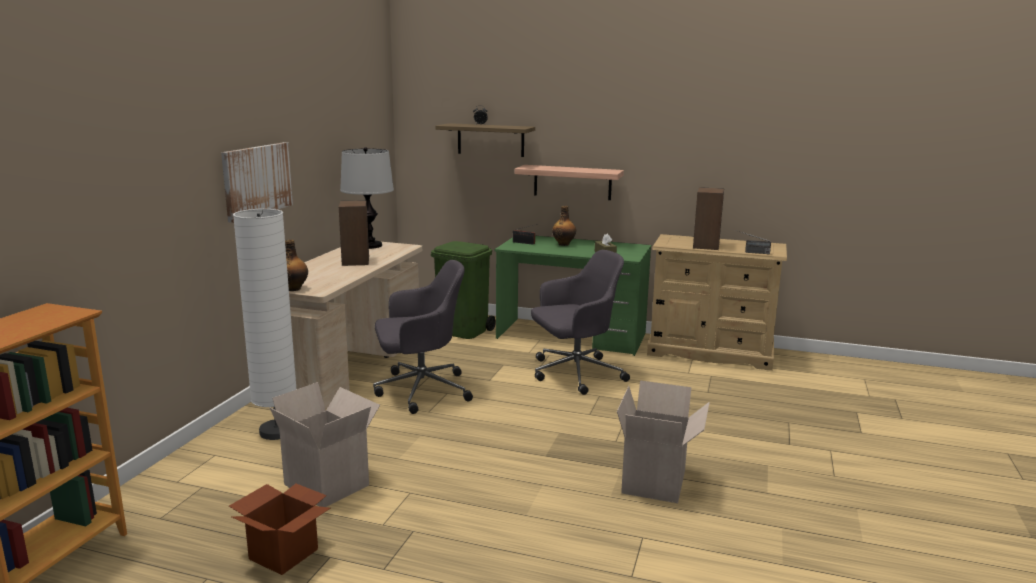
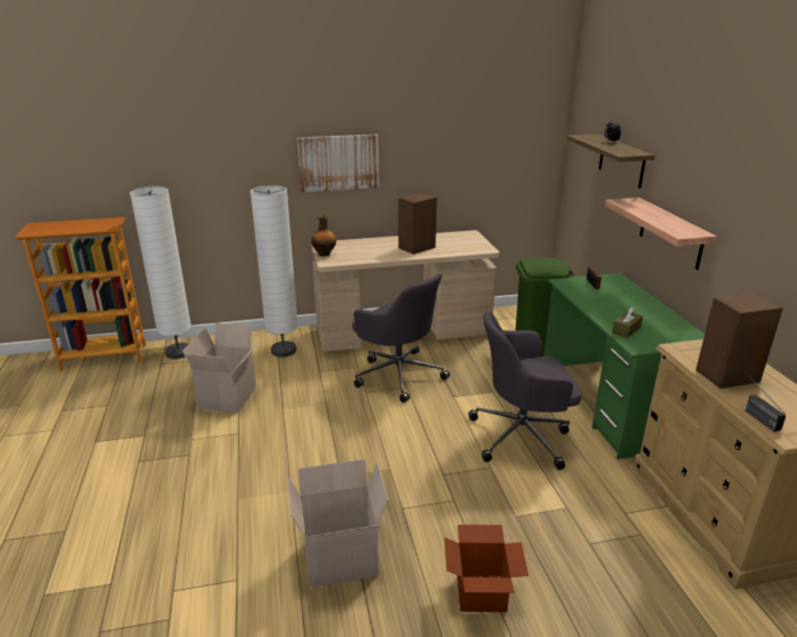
camera: 60 degrees right, 10 degrees up
cardboard box [229,484,331,575] -> cardboard box moved to [444,525,529,612]
table lamp [340,147,394,249] -> none
grey office chair [531,250,630,395] -> grey office chair turned 135 degrees clockwise [468,310,582,470]
bottle [552,206,576,246] -> none
none -> white floor lamp [130,186,191,359]

